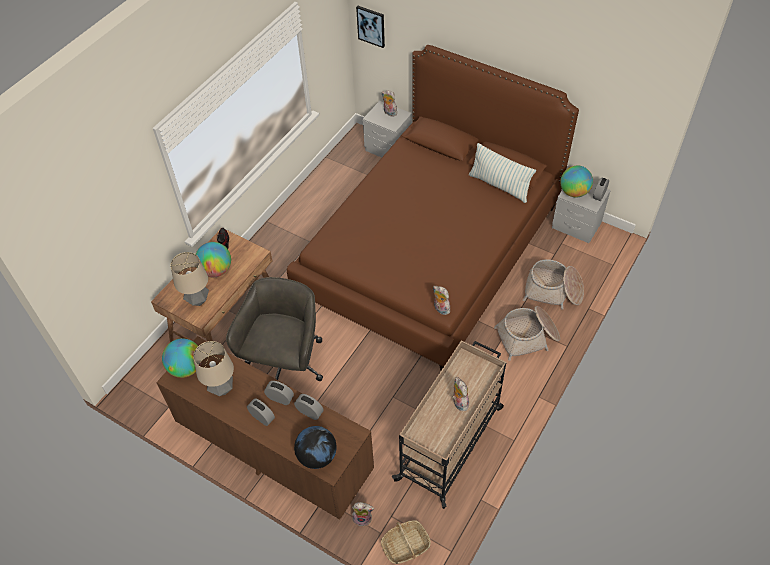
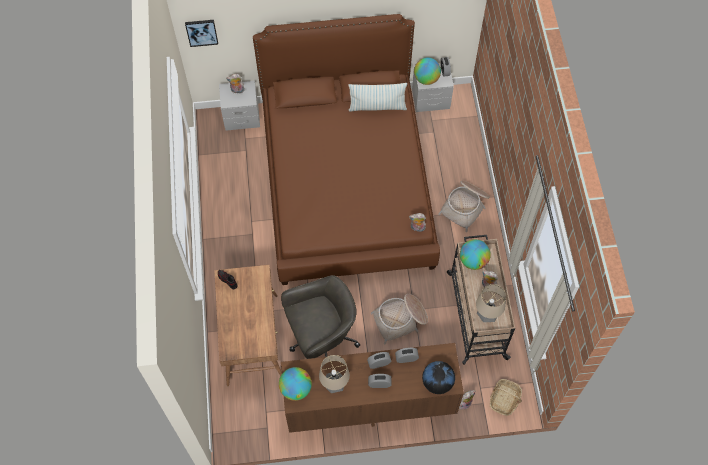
camera: 40 degrees left, 10 degrees up
table lamp [171,252,209,306] -> table lamp moved to [476,284,506,322]
globe [196,242,231,277] -> globe moved to [460,239,491,270]
grey office chair [226,277,323,381] -> grey office chair turned 90 degrees clockwise [281,275,360,359]
basket [523,259,584,310] -> basket moved to [371,294,428,344]

